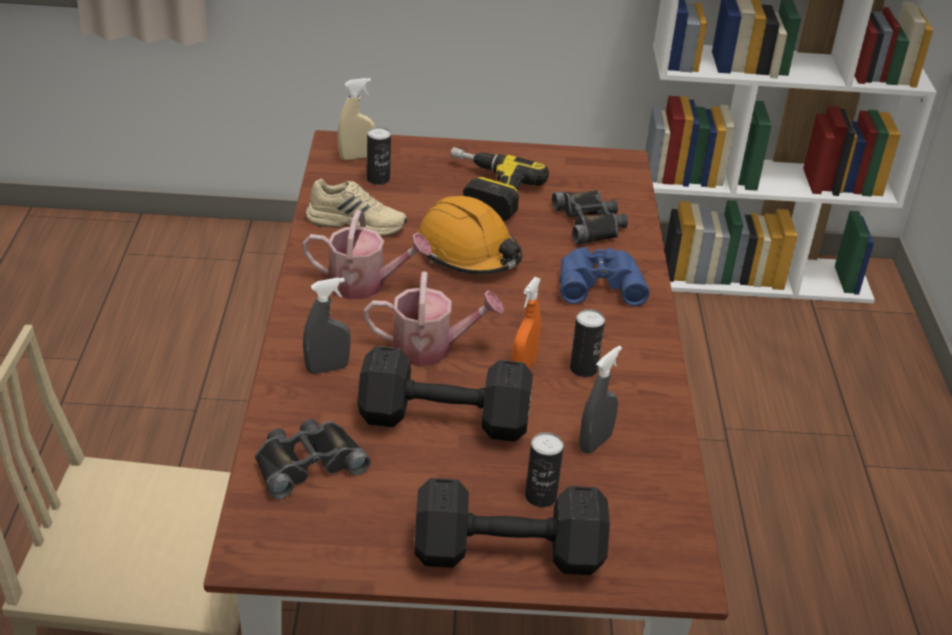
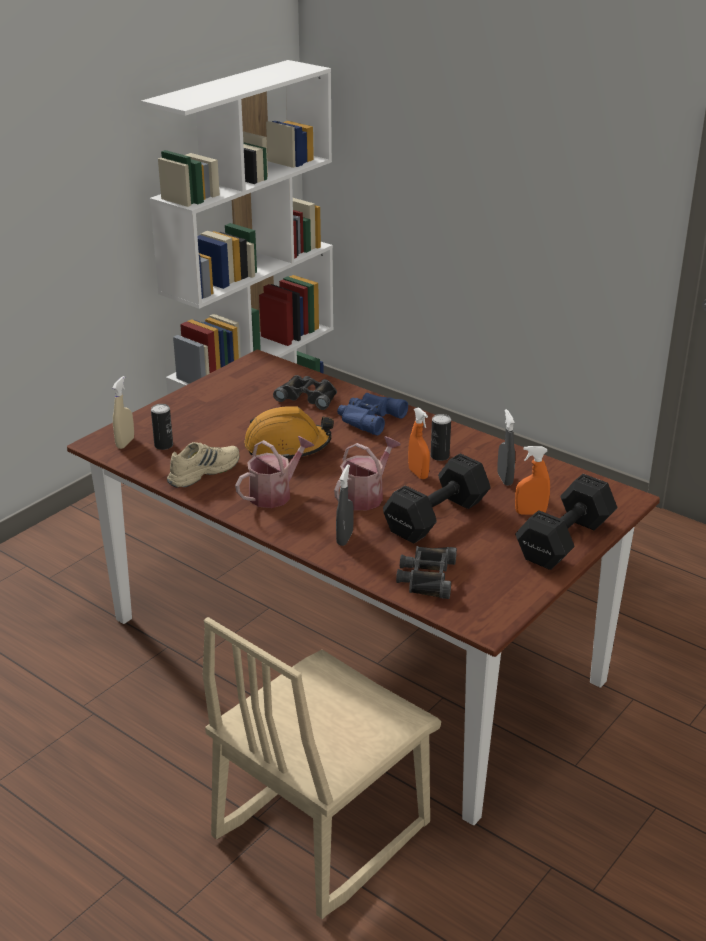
camera: 50 degrees left, 5 degrees down
power drill [450,147,549,221] -> none
can [525,432,564,507] -> orange spray bottle [515,446,550,515]

